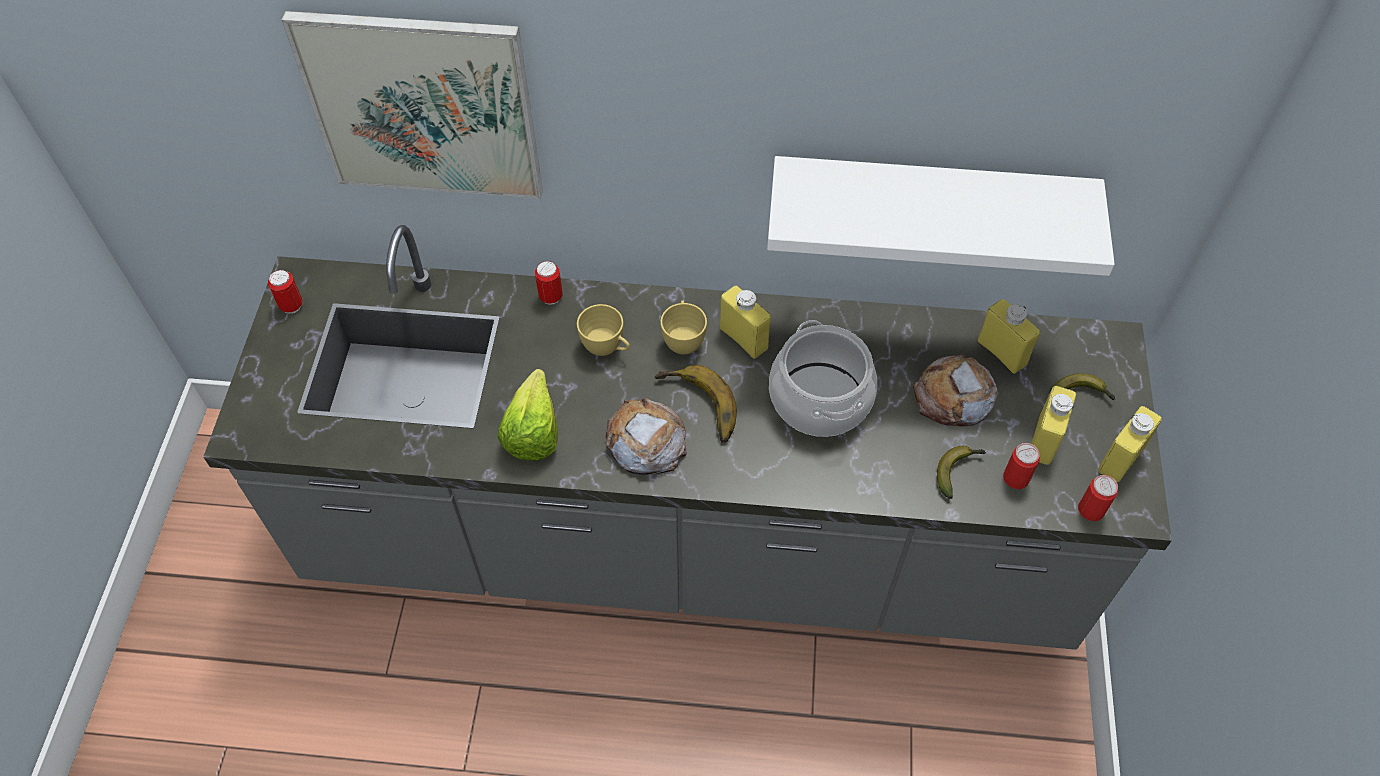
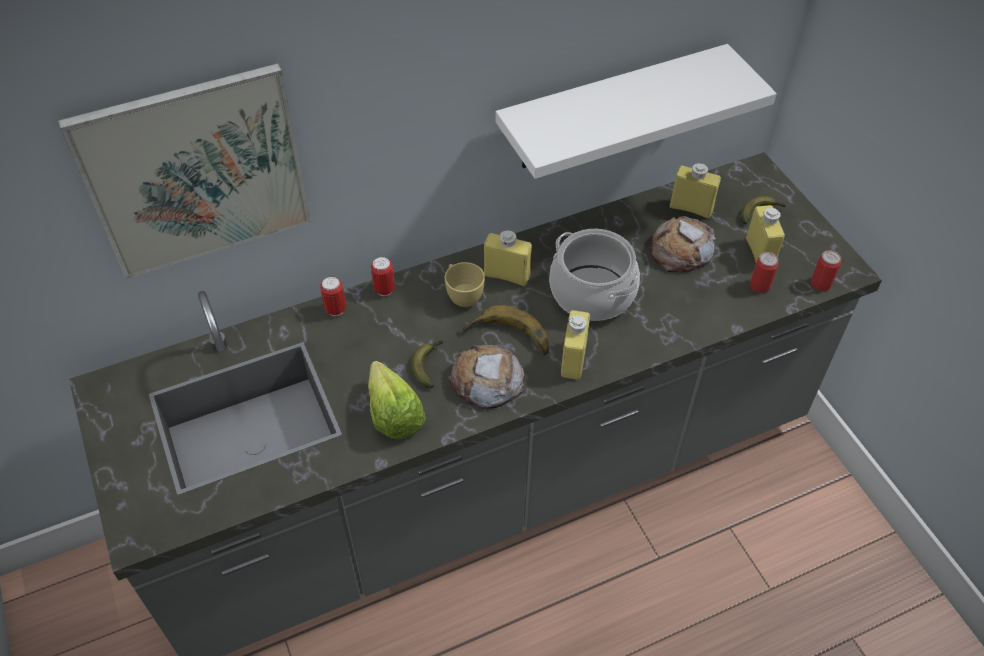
camera: 30 degrees left, 5 degrees down
can [268,270,303,313] -> can moved to [371,257,395,296]
yellow cup [577,304,630,356] -> none
banana [937,446,986,499] -> banana moved to [411,340,443,388]
yellow bottle [1098,406,1162,483] -> yellow bottle moved to [561,310,590,380]

